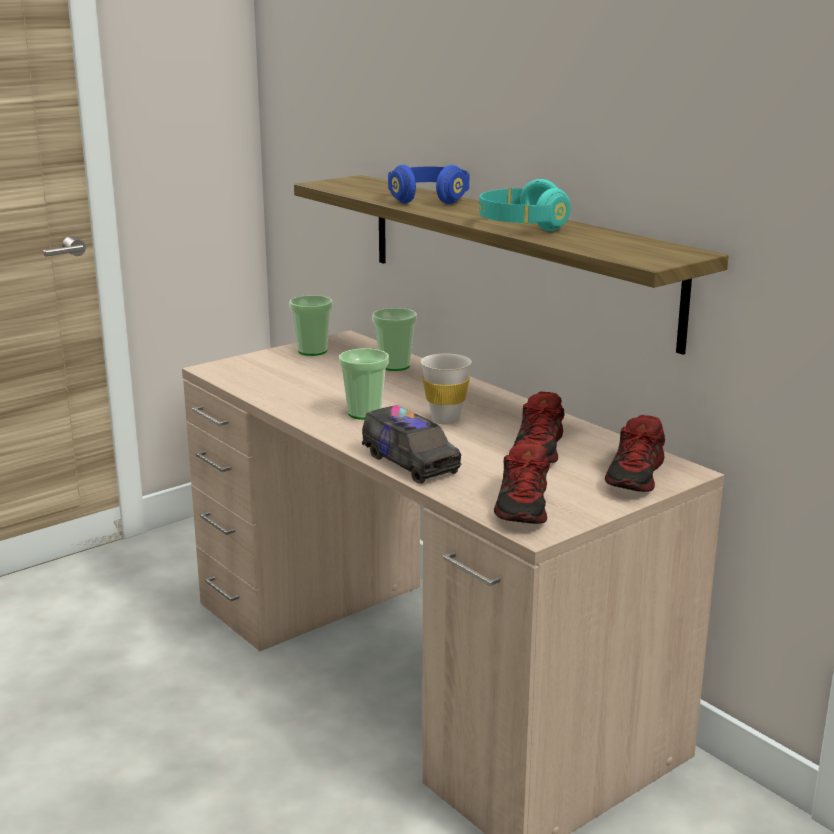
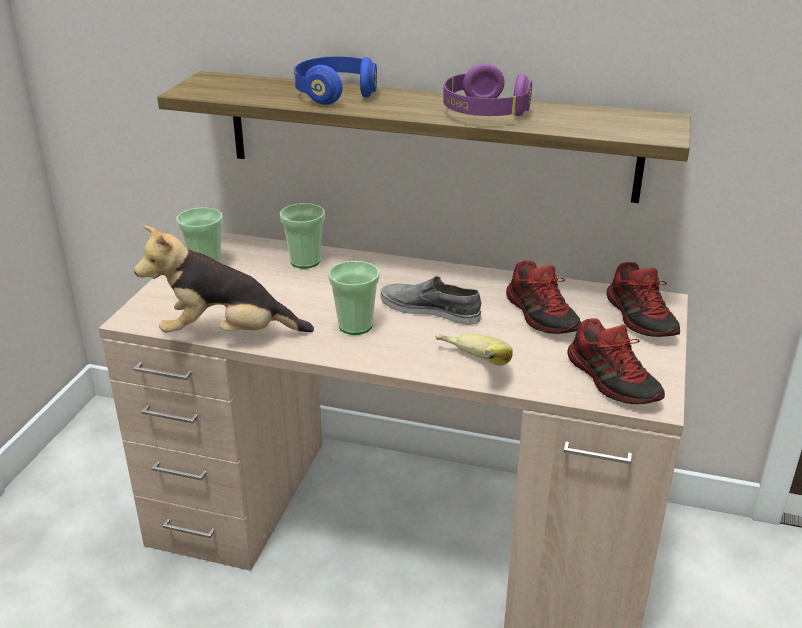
camera: 35 degrees left, 10 degrees up
toy truck [362,405,461,484] -> banana [435,334,513,366]
white cup [421,354,472,424] -> grey shoe [381,276,481,325]
turquoise headphones [479,179,570,231] -> purple headphones [443,63,532,116]
none -> plush toy [134,225,314,333]

